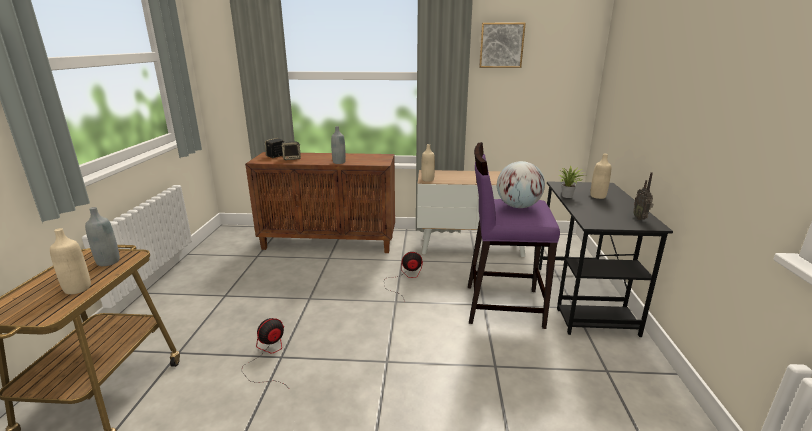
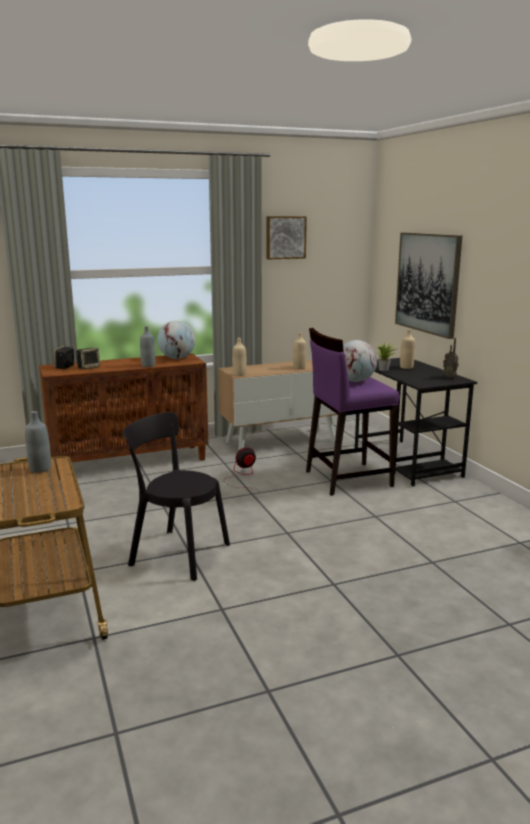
camera: 25 degrees left, 5 degrees down
beige bottle [50,228,91,294] -> beige bottle moved to [293,332,307,369]
fan [242,318,284,384] -> black chair [123,412,230,581]
none -> globe [157,321,195,359]
none -> picture [395,233,462,339]

